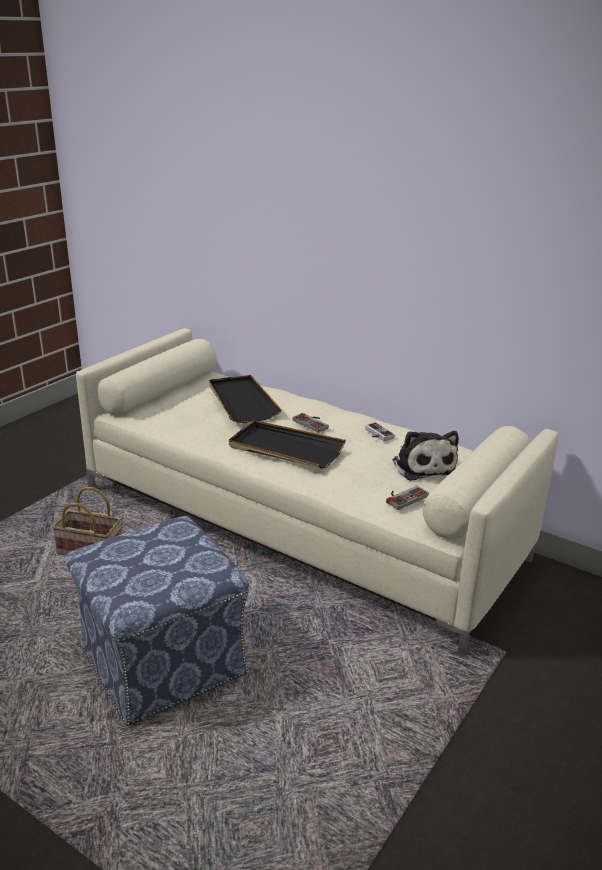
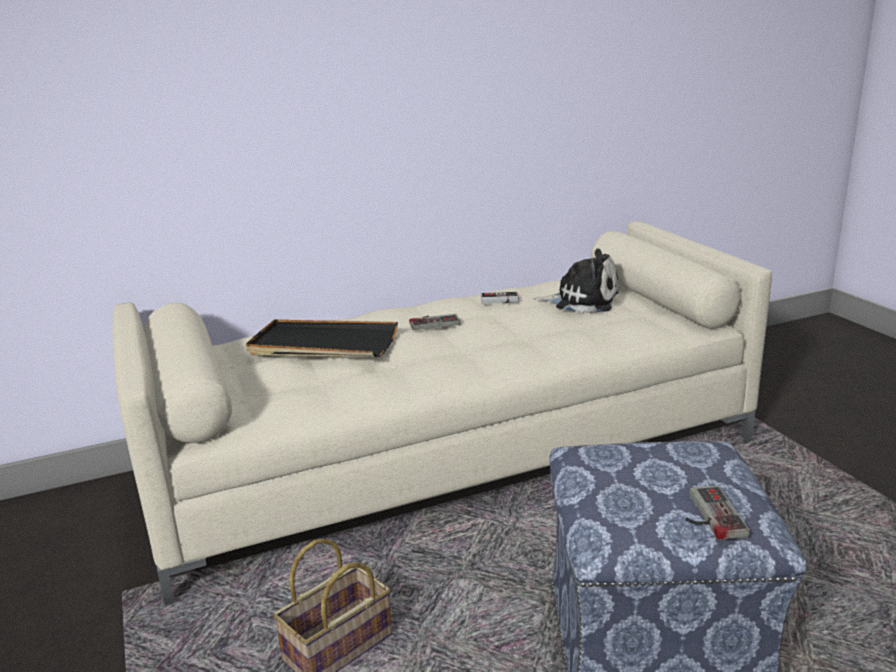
camera: 55 degrees left, 5 degrees down
black tray [229,420,346,469] -> none
game controller [386,486,429,510] -> game controller moved to [686,485,750,540]

